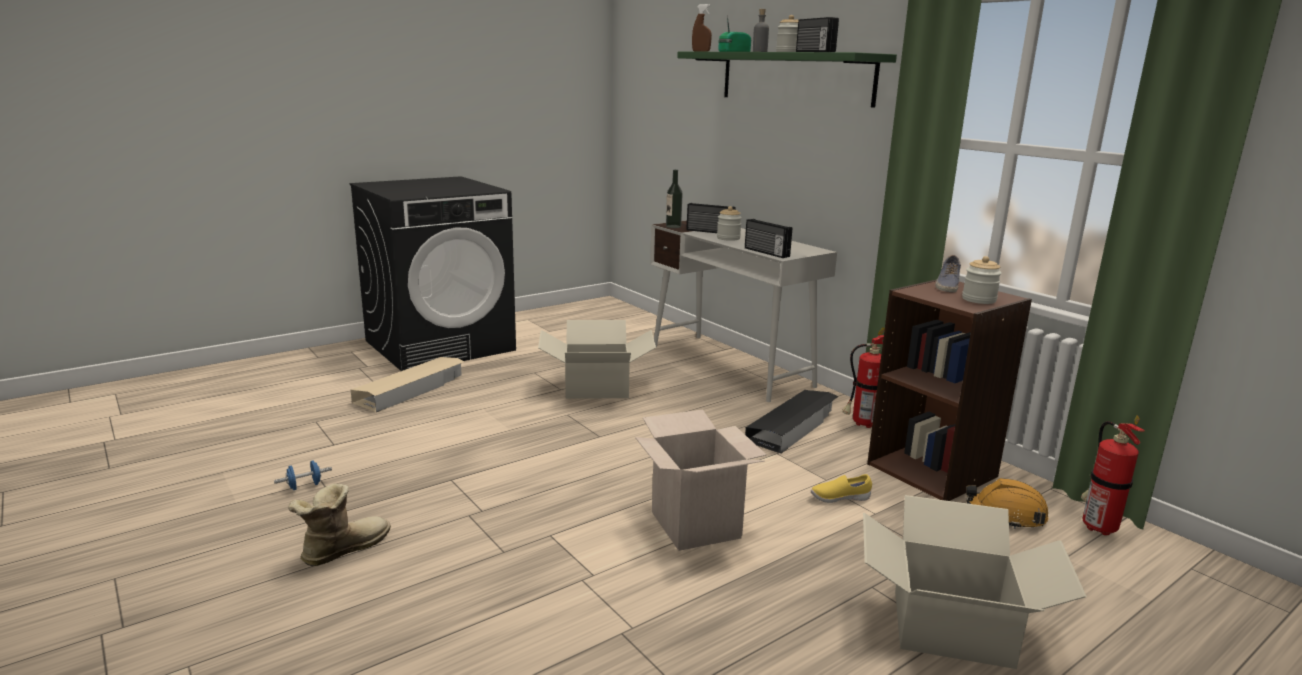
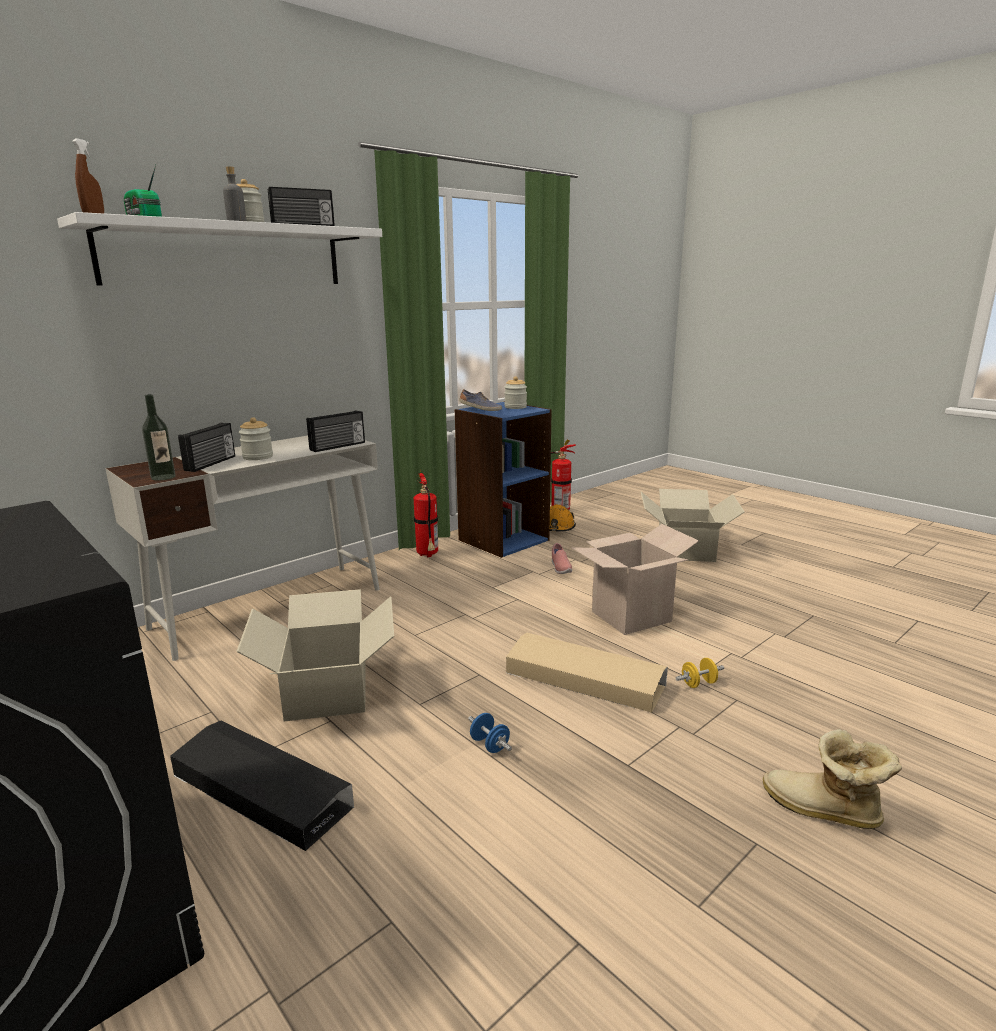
camera: 95 degrees left, 0 degrees up
blue dumbbell [274,461,332,490] -> blue dumbbell moved to [468,713,512,753]
beige storage box [351,357,464,413] -> beige storage box moved to [506,632,668,712]
green shelf [677,51,897,108] -> white shelf [57,212,382,286]
black storage box [745,390,838,454] -> black storage box moved to [170,721,354,851]
yellow shoe [811,474,872,503] -> pink shoe [552,543,572,574]
brown bookcase [867,280,1032,501] -> blue bookcase [455,402,552,558]
none -> yellow dumbbell [676,658,724,688]

